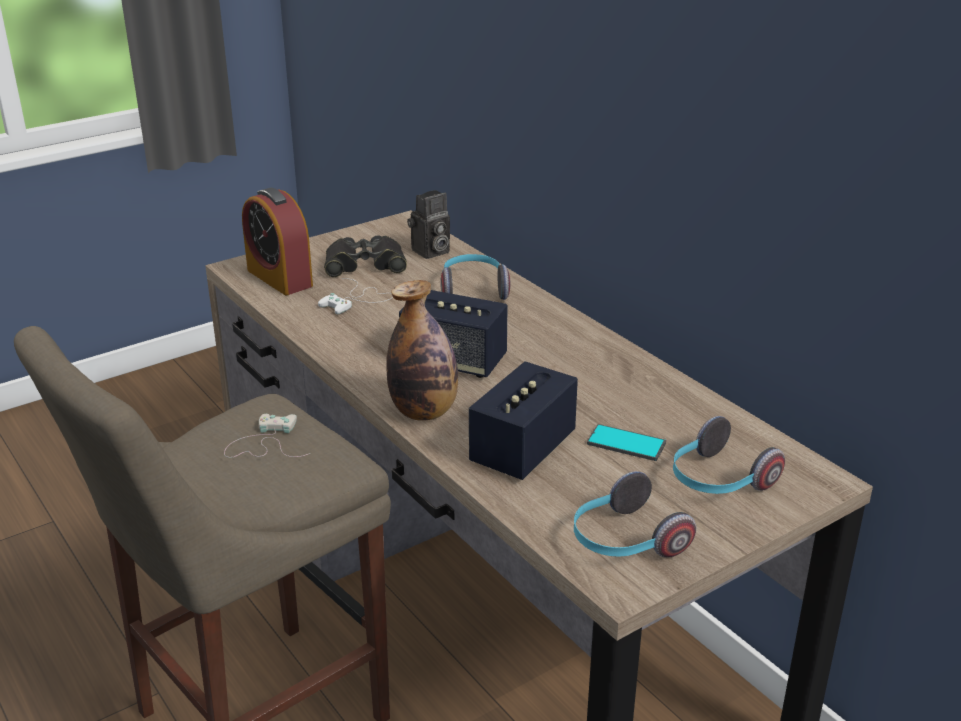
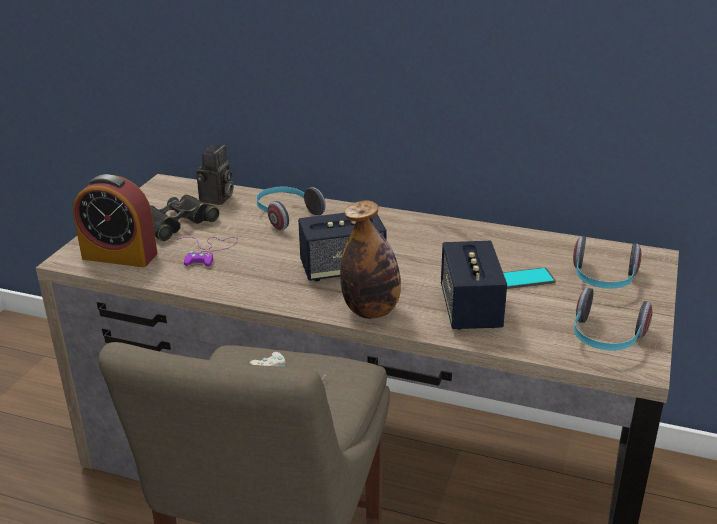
camera: 35 degrees left, 0 degrees up
white game controller [318,278,393,314] -> purple game controller [177,237,238,267]

